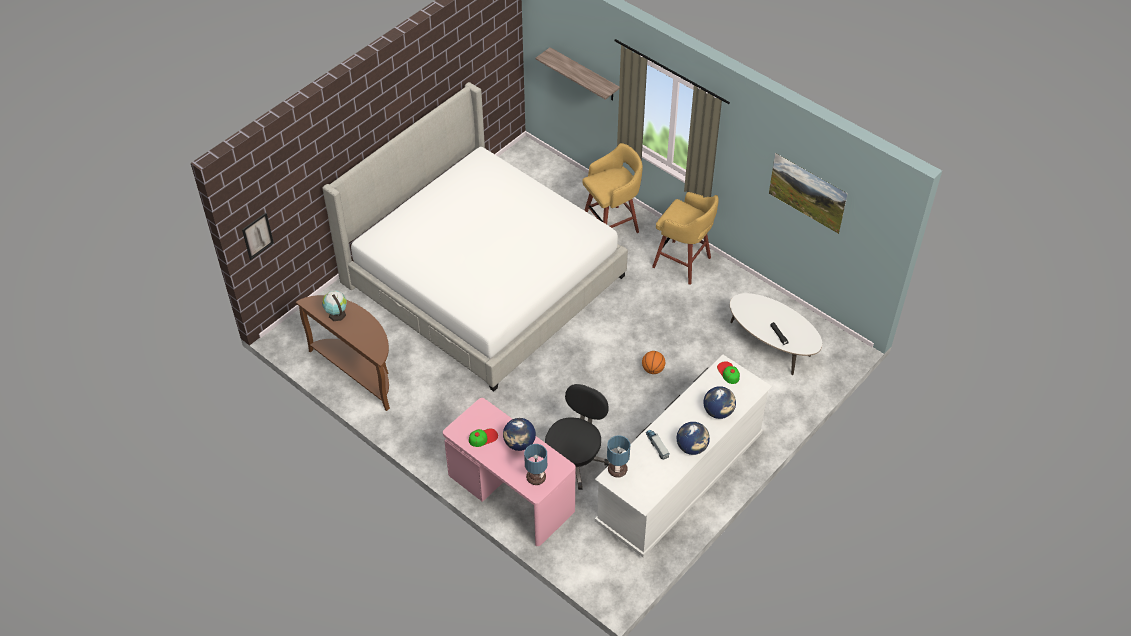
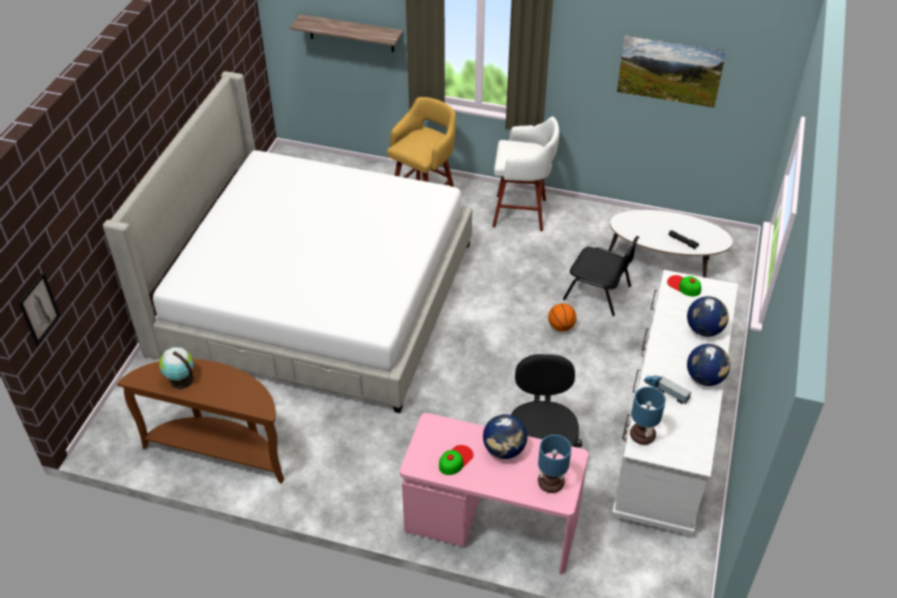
camera: 25 degrees left, 5 degrees down
yellow stool [652,192,719,285] -> white stool [492,116,560,231]
none -> black chair [563,236,639,316]

